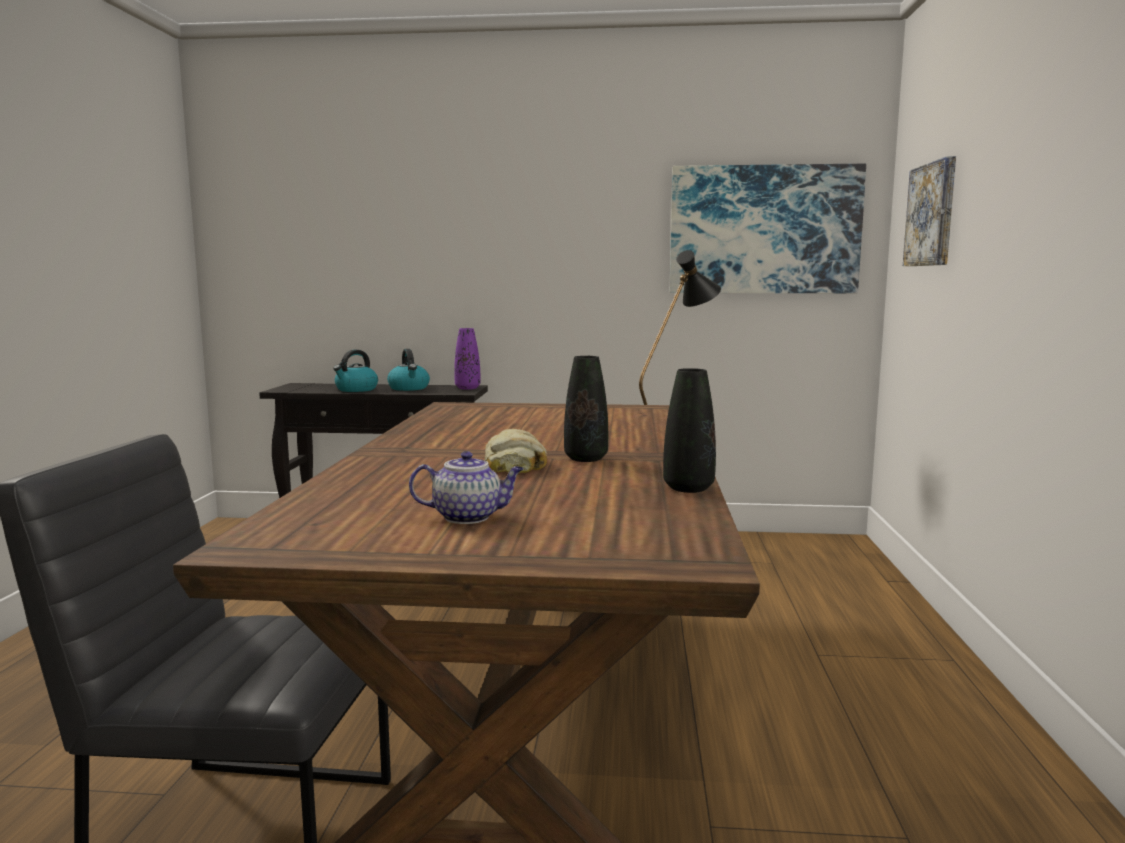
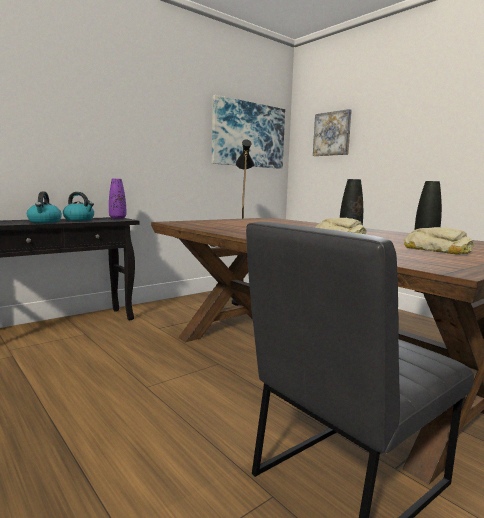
camera: 45 degrees left, 0 degrees up
teapot [409,451,524,524] -> bread [404,227,474,255]

